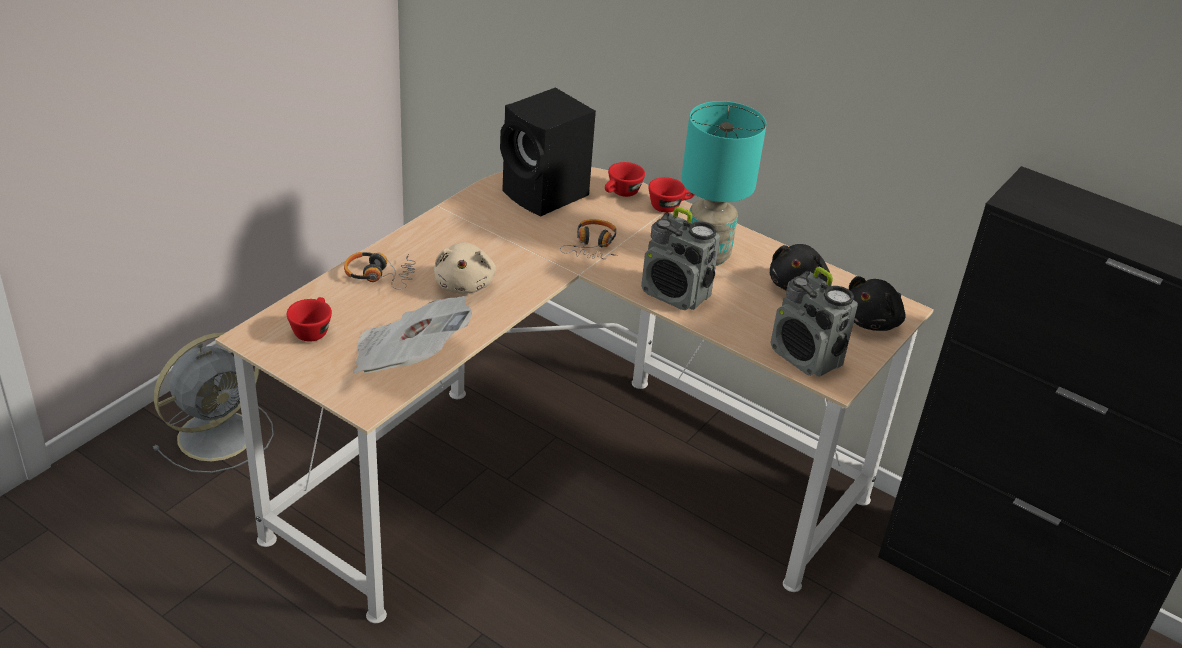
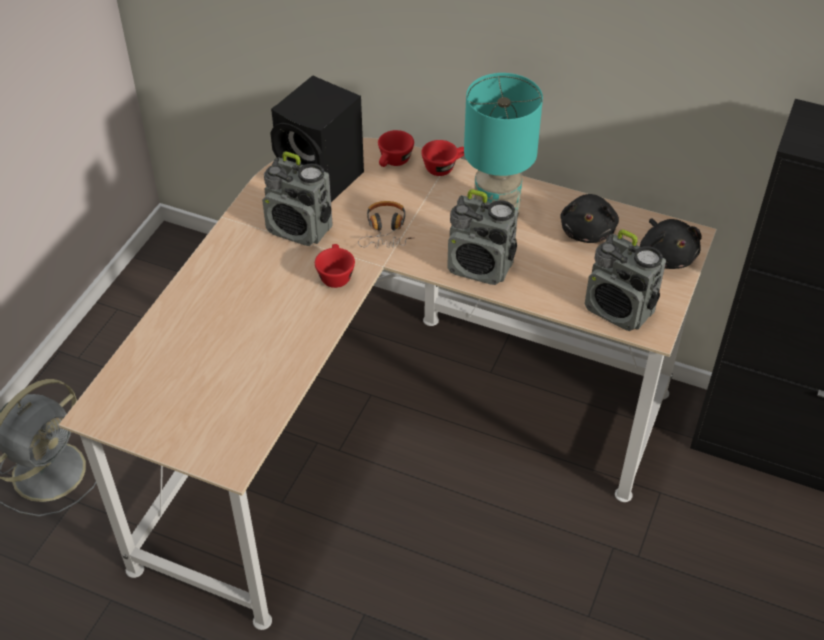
camera: 10 degrees left, 10 degrees up
red cup [287,297,332,342] -> red cup moved to [315,244,355,288]
headphones [344,252,416,290] -> none
newspaper [353,296,472,374] -> none
beige plush toy [434,242,496,294] -> none
black plush toy [849,276,906,331] -> black plush toy turned 45 degrees counterclockwise [640,218,702,269]
none -> radio [262,152,333,246]

